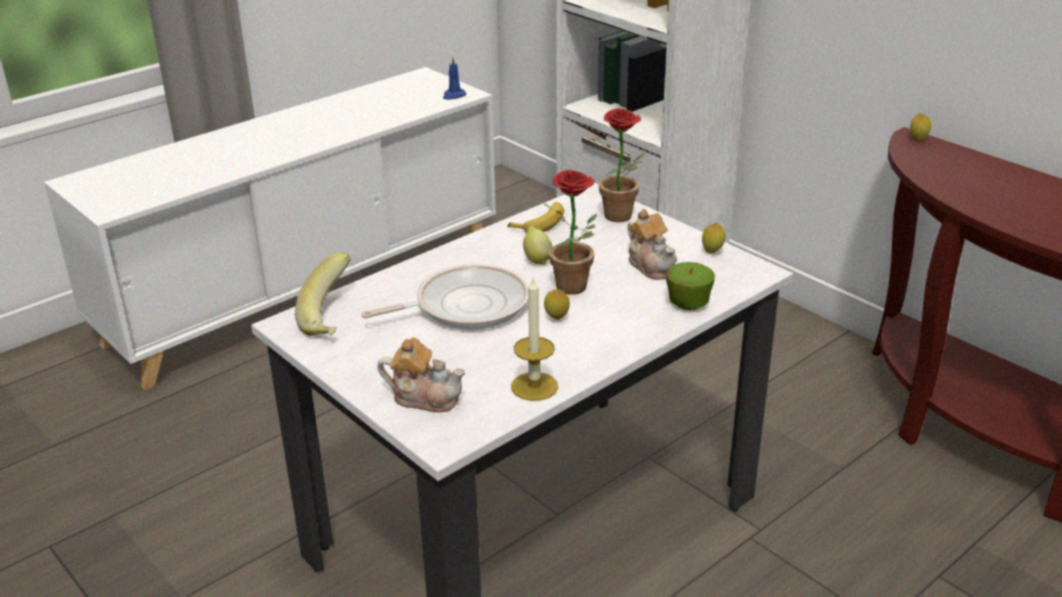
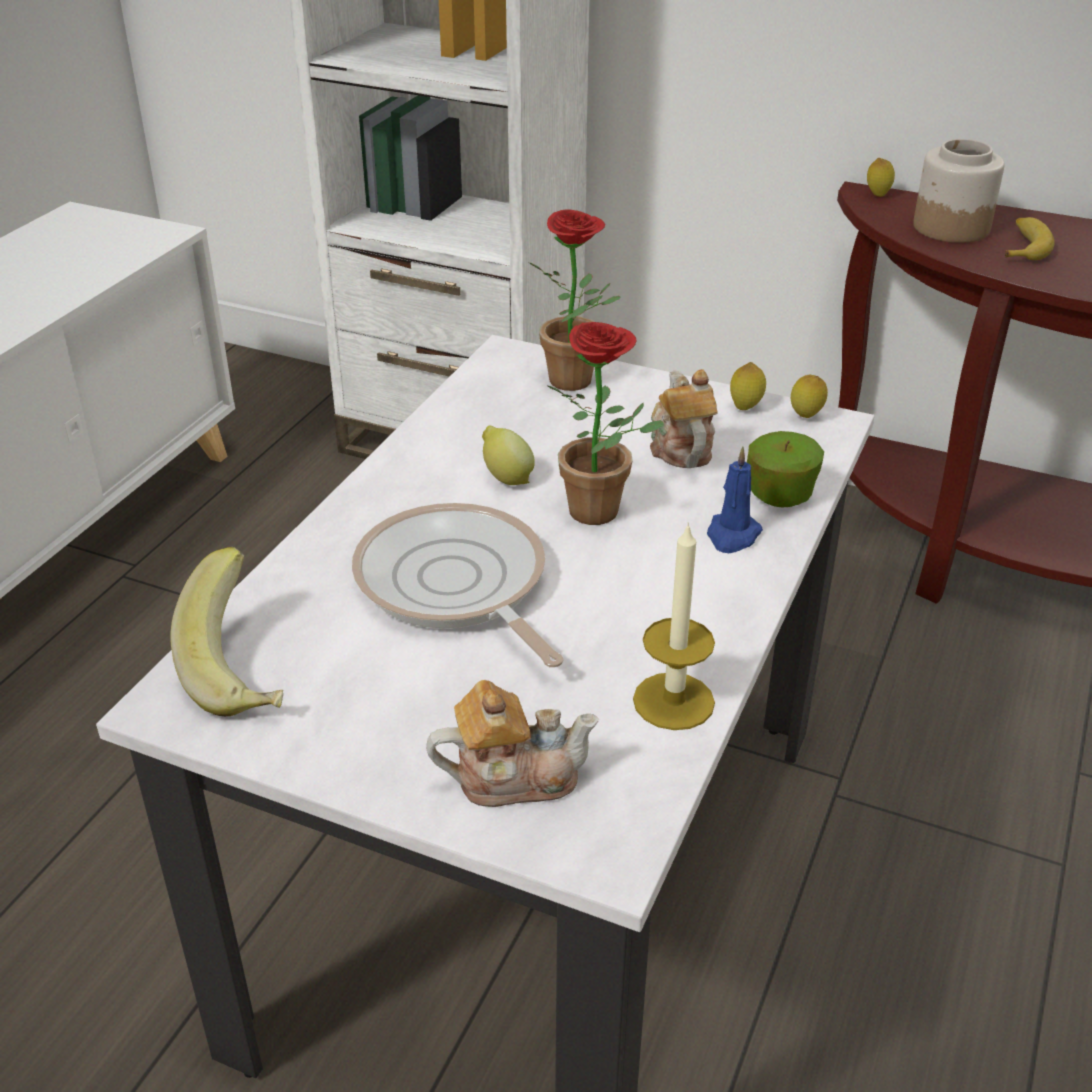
camera: 25 degrees left, 5 degrees up
frying pan [361,264,529,330] -> frying pan turned 75 degrees counterclockwise [352,503,564,668]
blue candle [443,57,466,100] -> blue candle moved to [707,447,763,553]
banana [507,202,564,232] -> banana moved to [1005,217,1054,260]
lemon [544,289,570,320] -> lemon moved to [791,375,828,418]
teapot [627,209,677,280] -> teapot turned 135 degrees counterclockwise [650,369,718,468]
none -> jar [913,139,1005,243]

